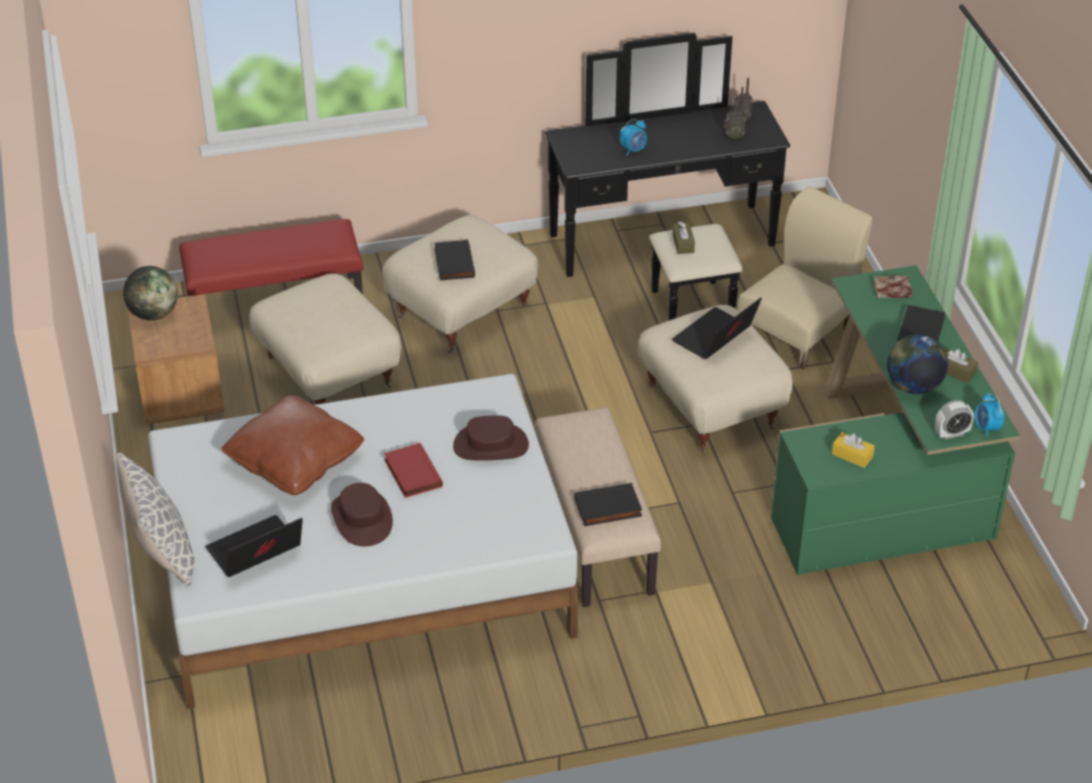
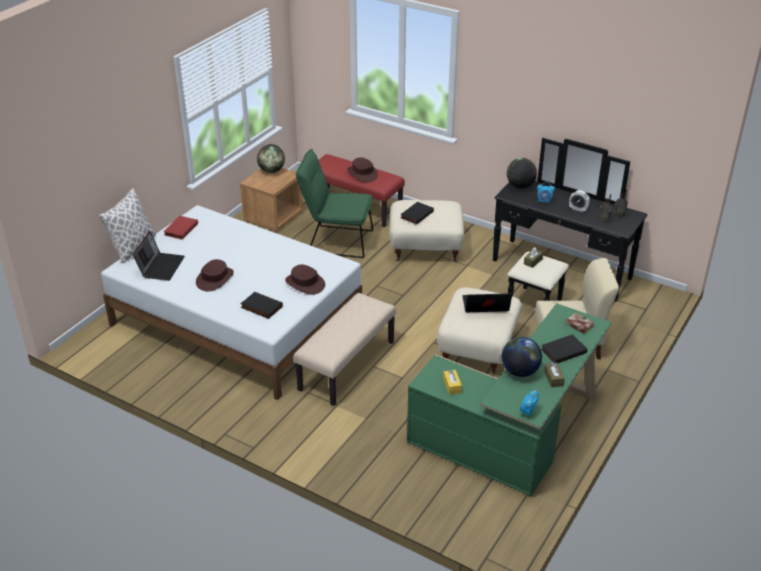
camera: 45 degrees right, 5 degrees down
laptop [205,515,303,577] -> laptop turned 90 degrees clockwise [133,231,185,281]
brown pillow [221,395,364,495] -> none
beige ottoman [249,274,401,404] -> green chair [296,149,373,258]
red book [384,443,443,498] -> red book moved to [163,216,198,240]
black book [574,483,642,526] -> black book moved to [240,292,283,319]
alarm clock [935,400,974,440] -> alarm clock moved to [569,190,590,212]
none -> brown hat [347,157,378,182]
none -> globe [507,158,537,189]

